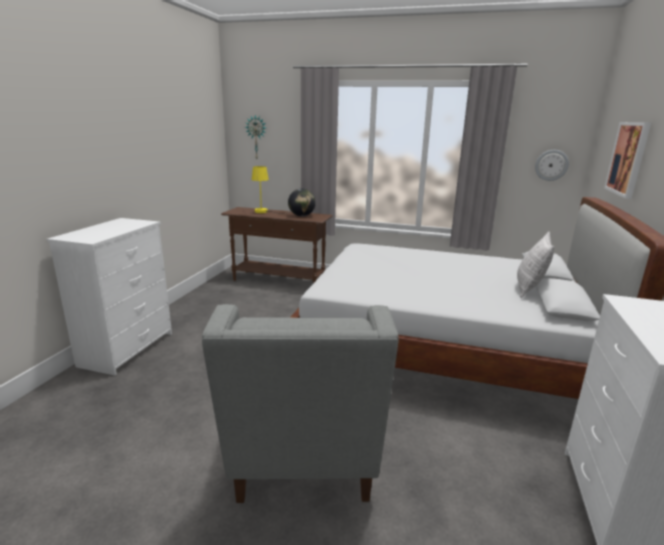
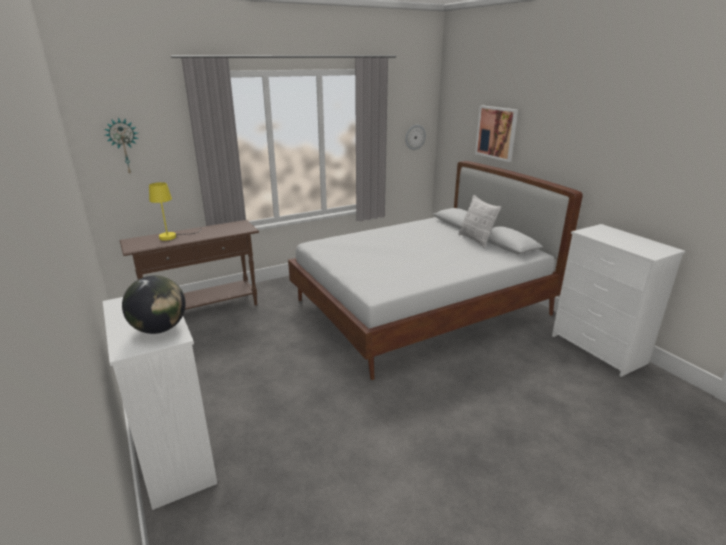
camera: 45 degrees left, 5 degrees up
grey armchair [202,304,399,503] -> none
globe [288,188,316,216] -> globe moved to [122,276,186,334]

